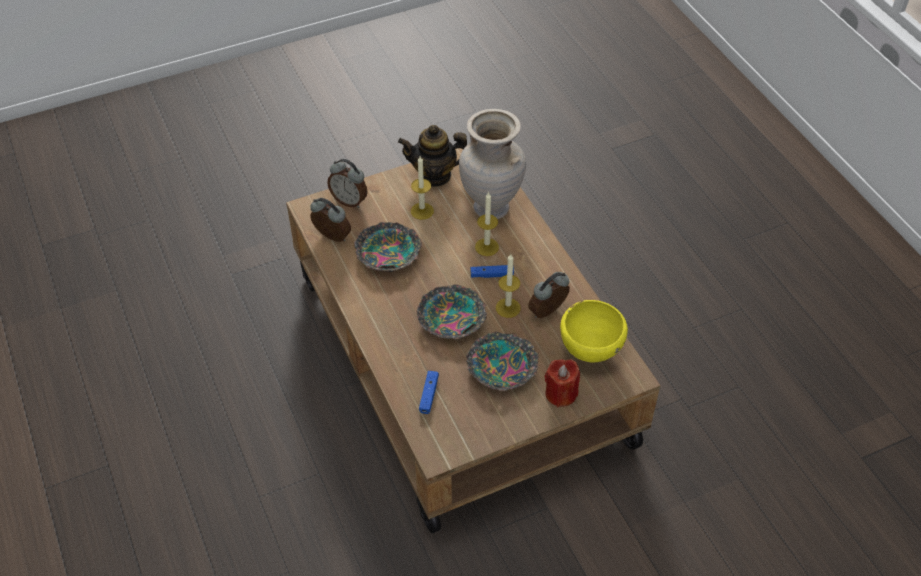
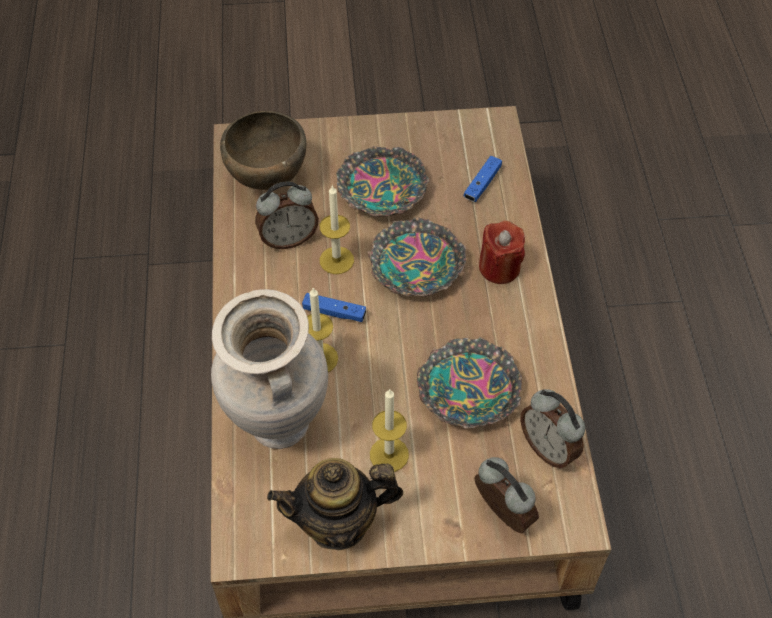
camera: 160 degrees left, 5 degrees up
teapot [398,125,467,187] -> teapot turned 150 degrees clockwise [267,458,403,550]
red candle [545,359,580,407] -> red candle moved to [479,221,525,284]
yellow bowl [560,300,628,362] -> brown bowl [220,111,306,190]

